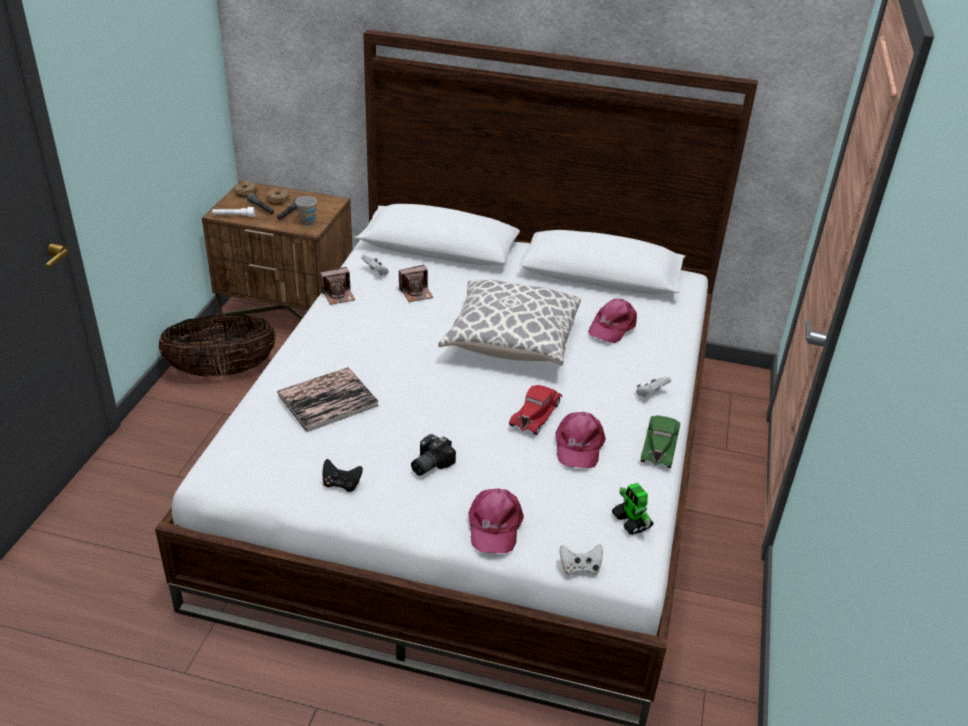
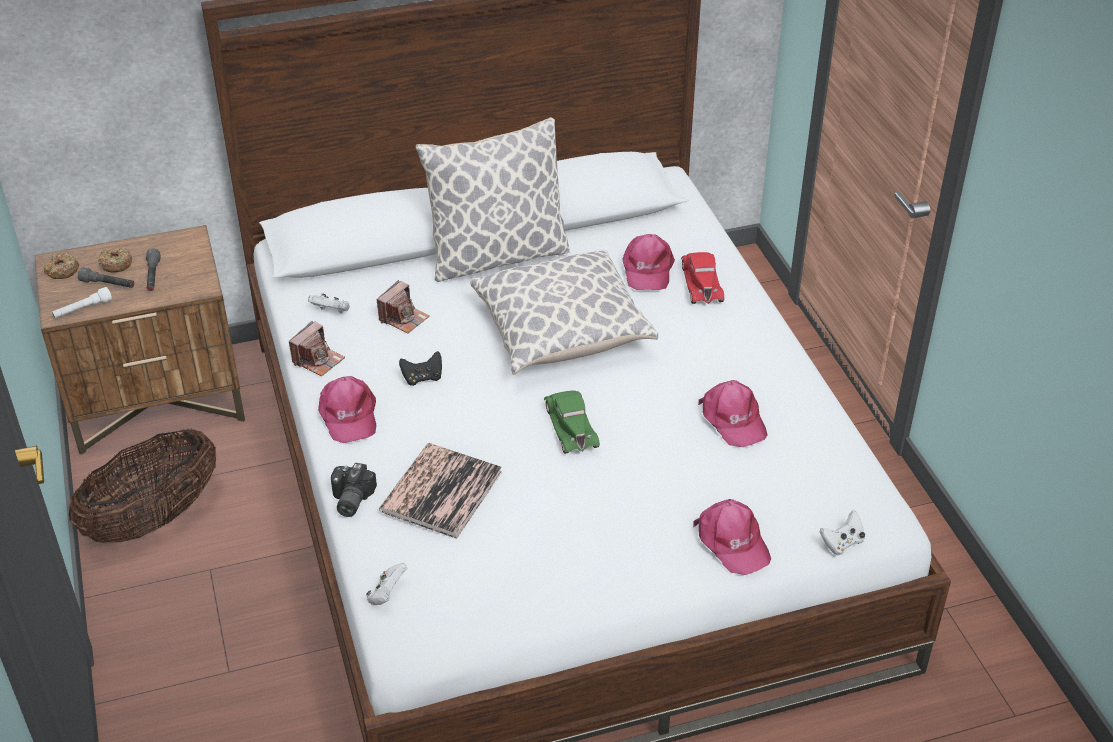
camera: 30 degrees left, 5 degrees up
cup [295,196,317,226] -> none
black game controller [322,459,363,492] -> black game controller moved to [399,351,442,386]
camera [411,434,456,476] -> camera moved to [331,463,377,517]
red toy car [509,385,562,435] -> red toy car moved to [681,252,724,304]
toy robot [612,483,653,535] -> none
white game controller [636,377,671,397] -> white game controller moved to [366,563,408,605]
green toy car [641,415,680,468] -> green toy car moved to [544,390,600,454]
none -> pink cap [318,376,376,443]
none -> pillow [416,117,570,282]

